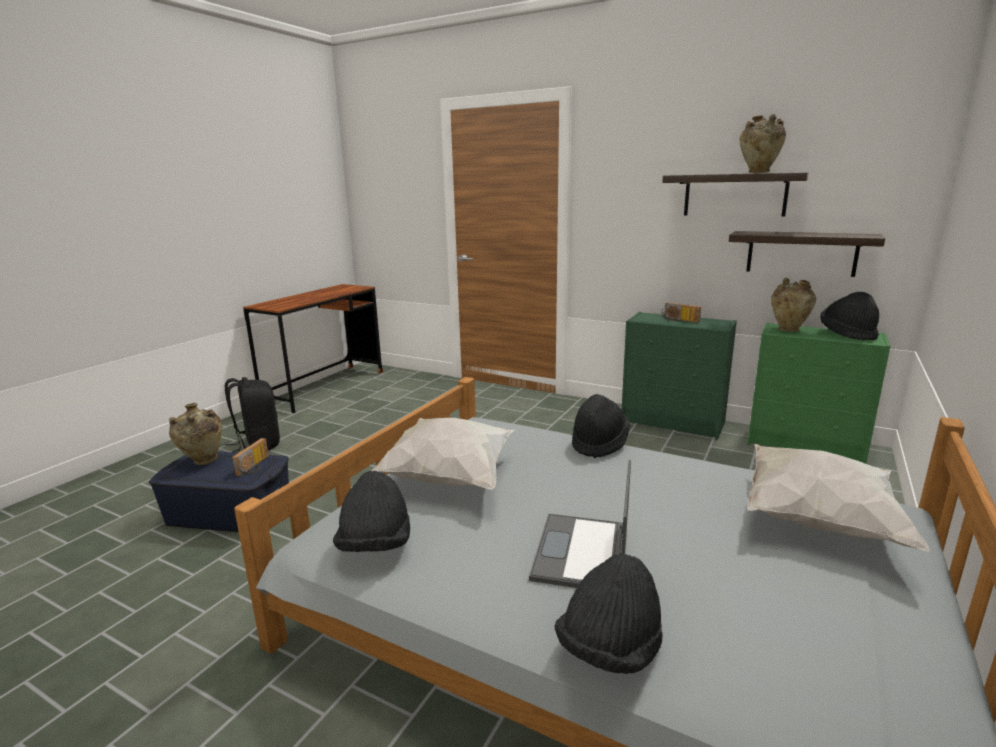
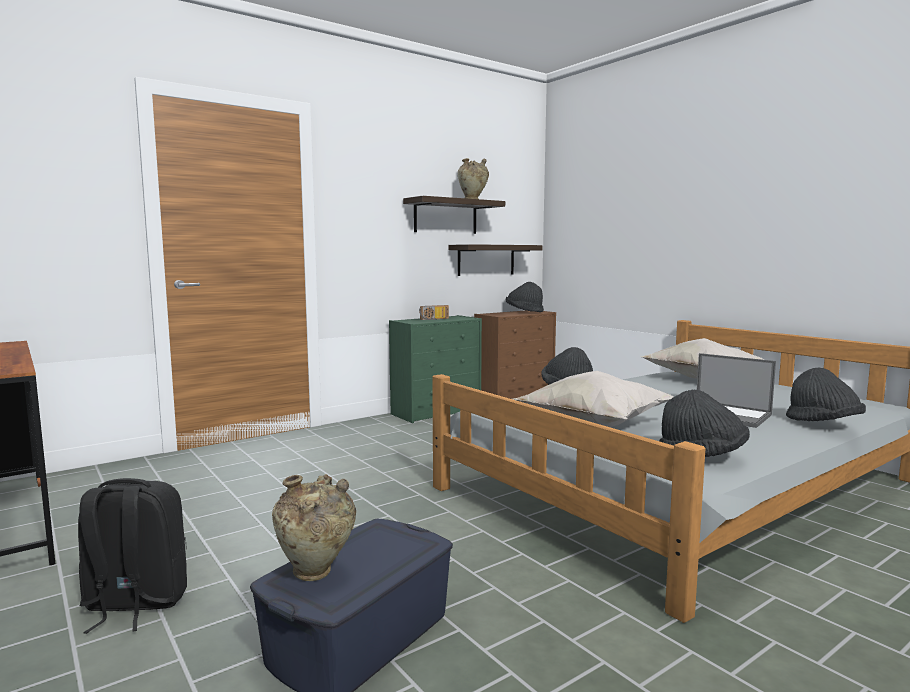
camera: 65 degrees left, 10 degrees down
radio [232,438,269,476] -> none
green dresser [747,323,890,464] -> brown dresser [474,310,556,399]
beige vase [771,278,816,332] -> none

